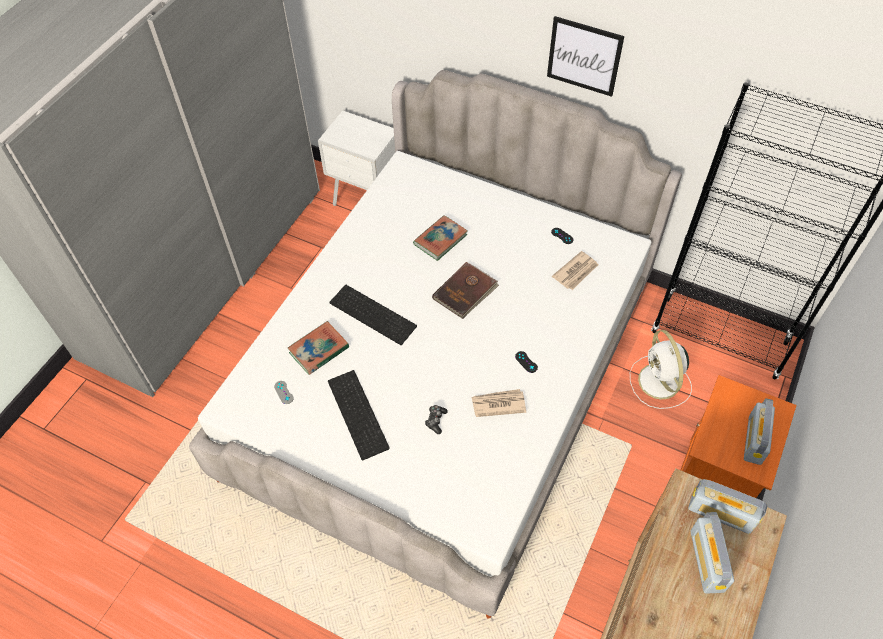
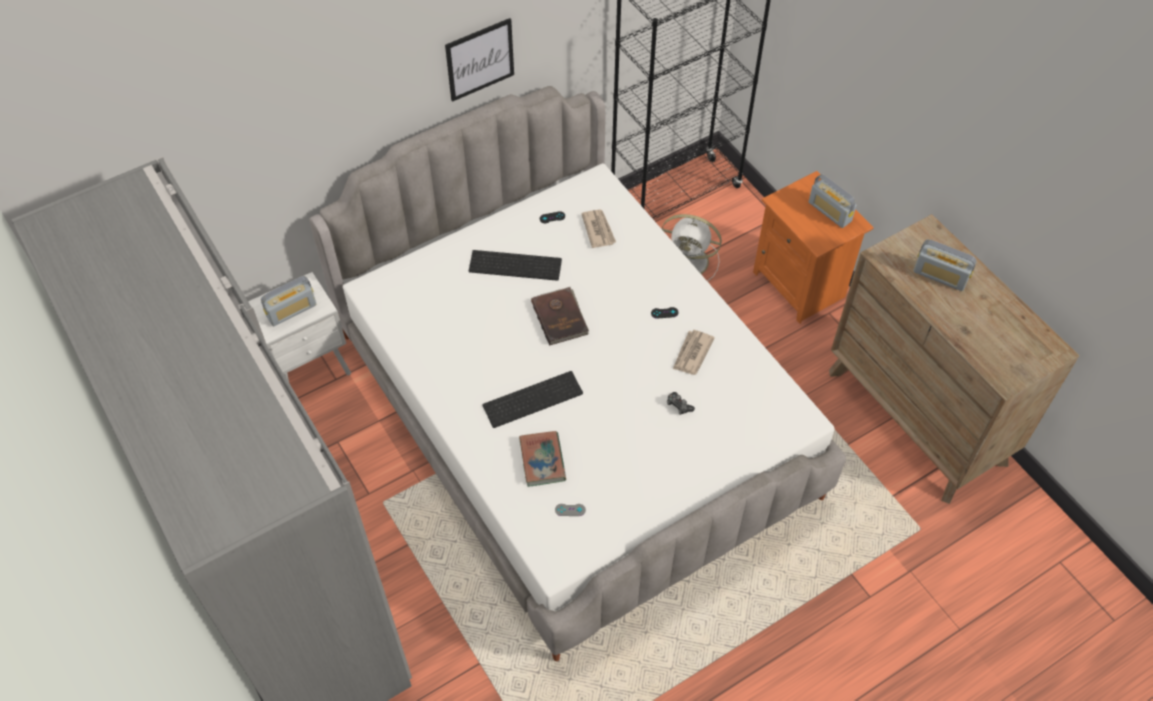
camera: 60 degrees left, 0 degrees up
keyboard [328,370,390,461] -> keyboard moved to [469,250,562,281]
book [413,215,468,261] -> none
radio [688,479,768,534] -> radio moved to [261,276,316,326]

